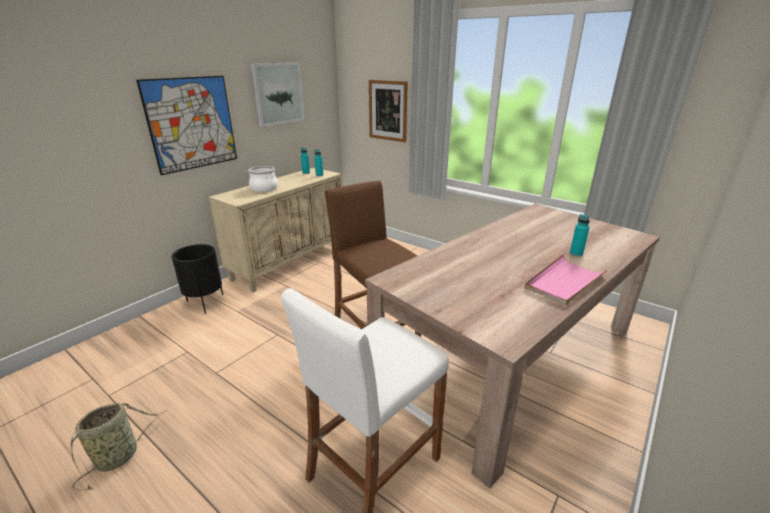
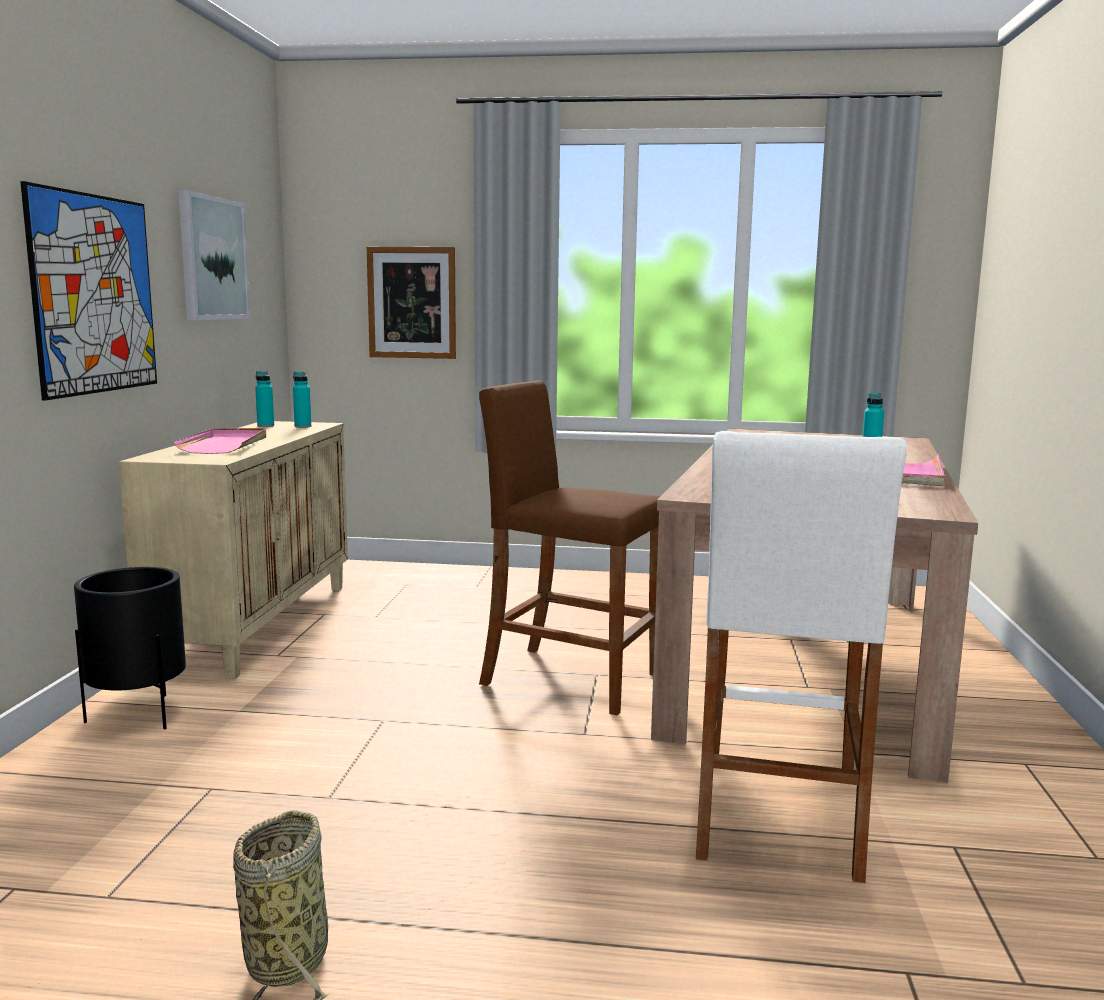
camera: 30 degrees left, 15 degrees down
cooking pot [248,166,278,192] -> pink tray [173,428,266,454]

